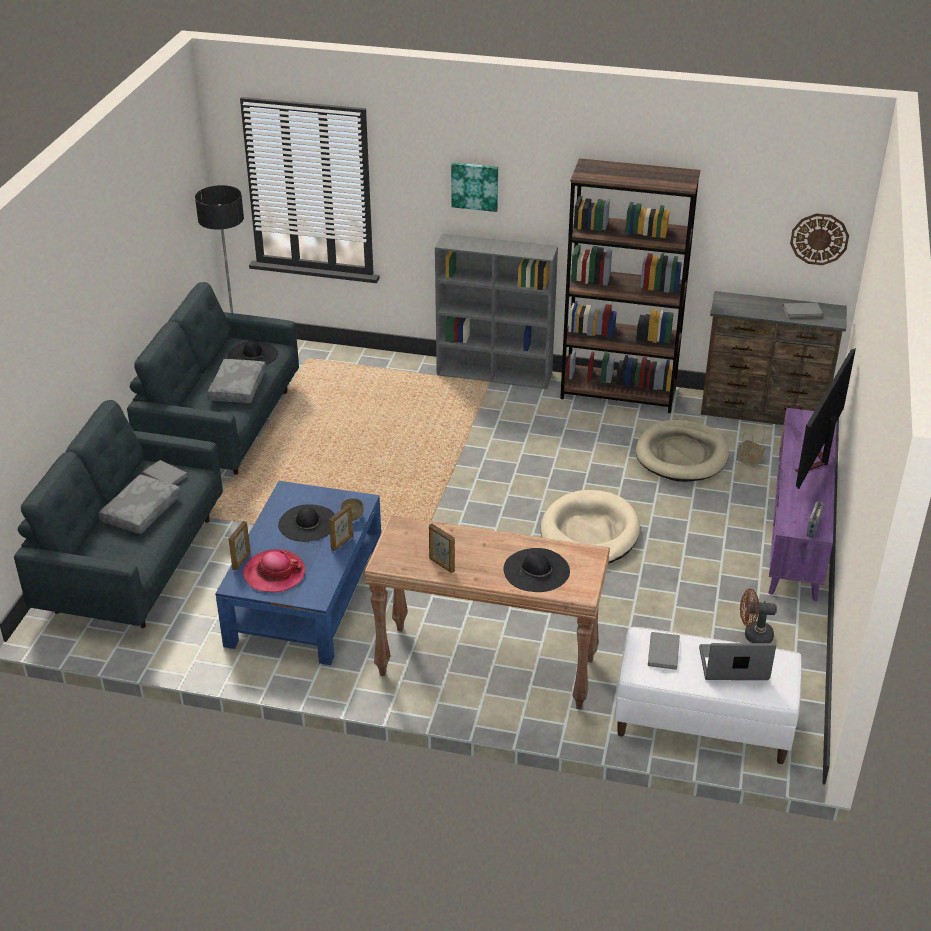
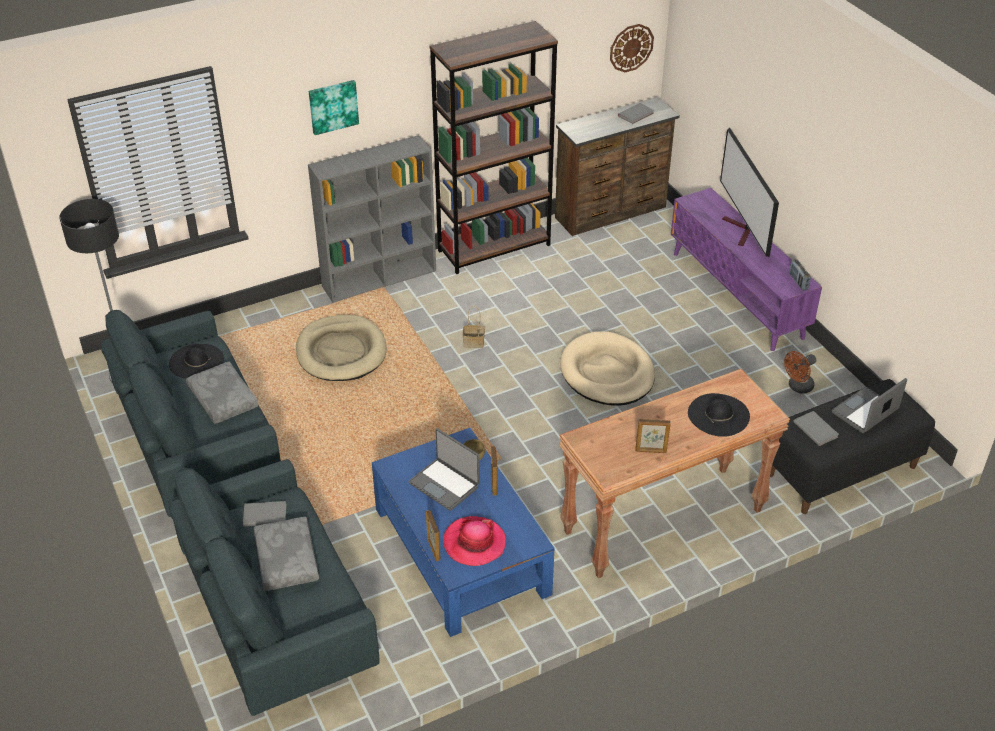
camera: 40 degrees left, 5 degrees up
black hat [278,504,335,542] -> laptop [408,428,480,511]
white bench [615,627,802,764] -> black bench [770,379,935,514]
beige dog bed [636,420,729,482] -> beige dog bed moved to [296,315,387,381]
basket [737,422,765,468] -> basket moved to [463,306,485,348]

